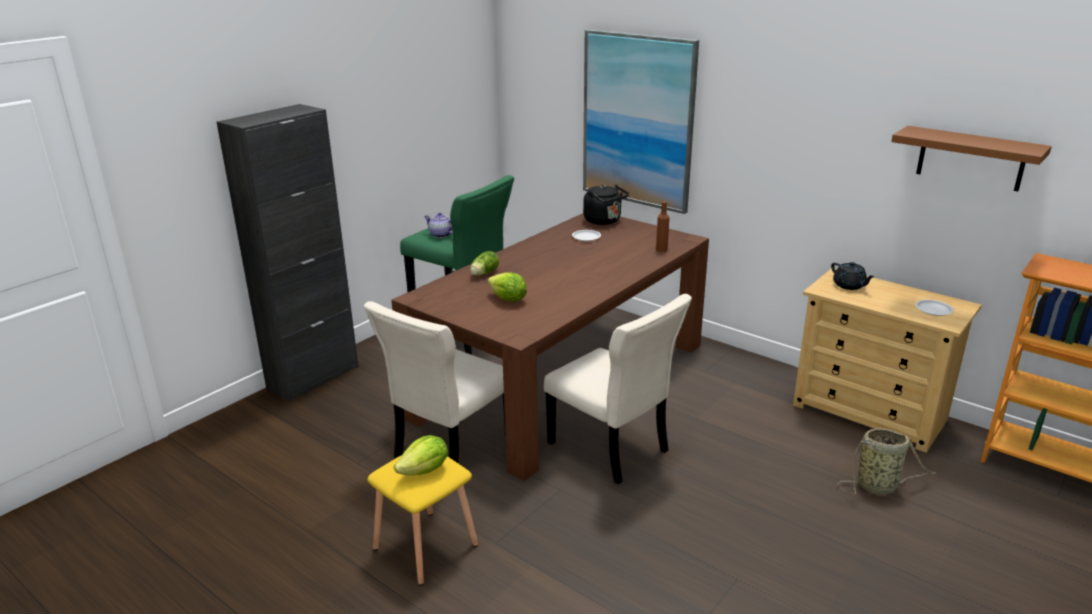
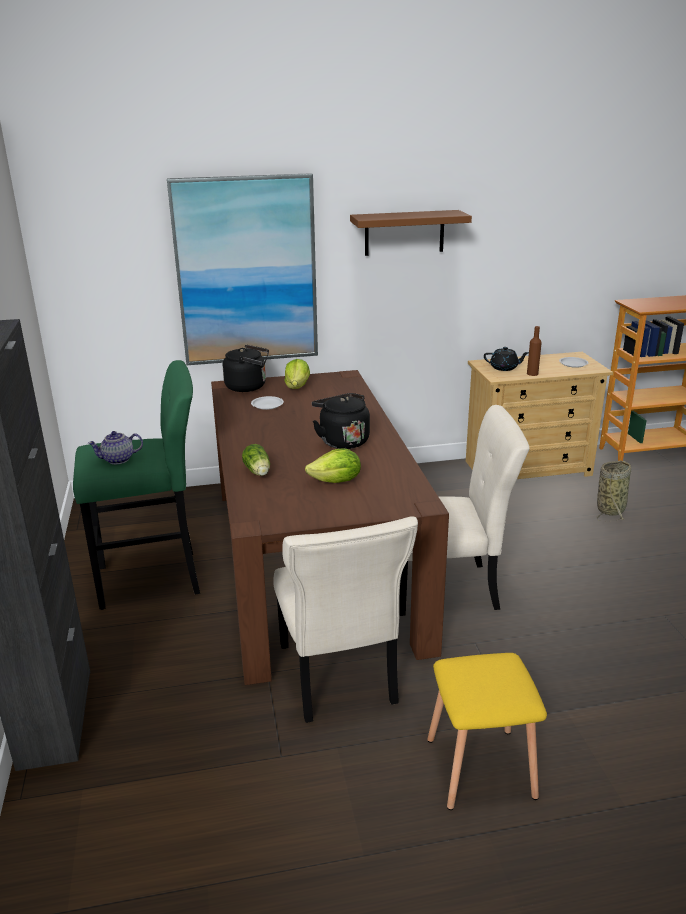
camera: 50 degrees left, 0 degrees up
lettuce [394,435,448,476] -> lettuce moved to [285,359,310,389]
brown bottle [656,201,669,252] -> brown bottle moved to [527,326,542,376]
brown shelf [891,126,1052,191] -> brown shelf moved to [350,210,472,256]
none -> black kettle [312,393,370,449]

